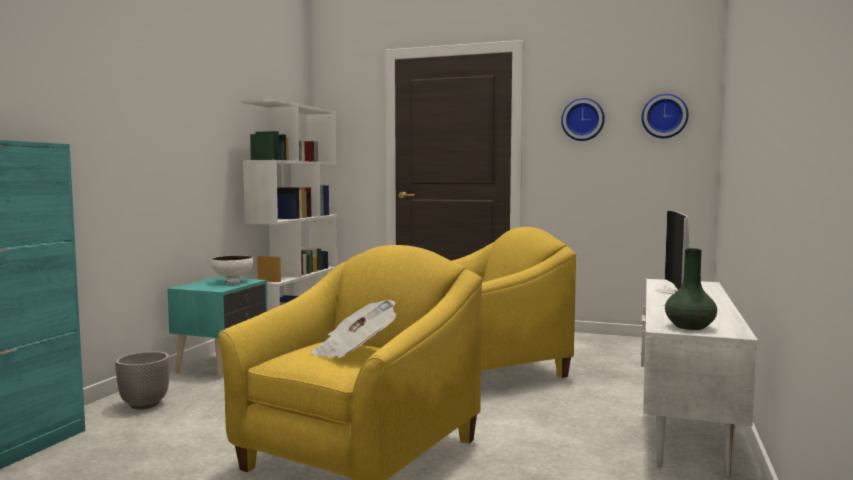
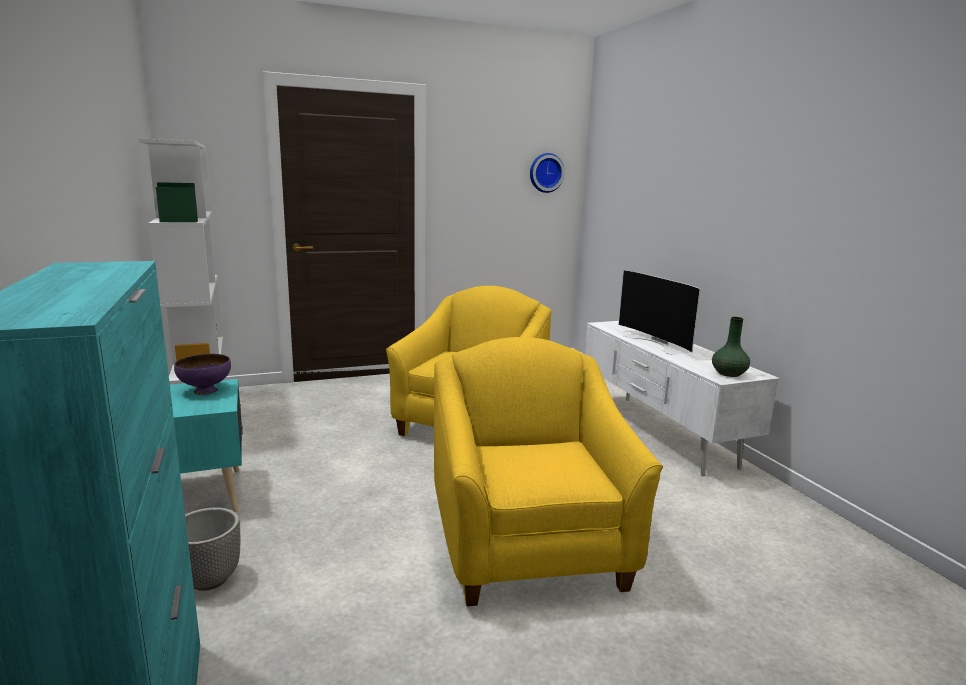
camera: 40 degrees left, 10 degrees up
white bowl [211,256,253,284] -> purple bowl [174,354,231,395]
newspaper [311,300,396,358] -> none
wall clock [561,98,605,141] -> none

